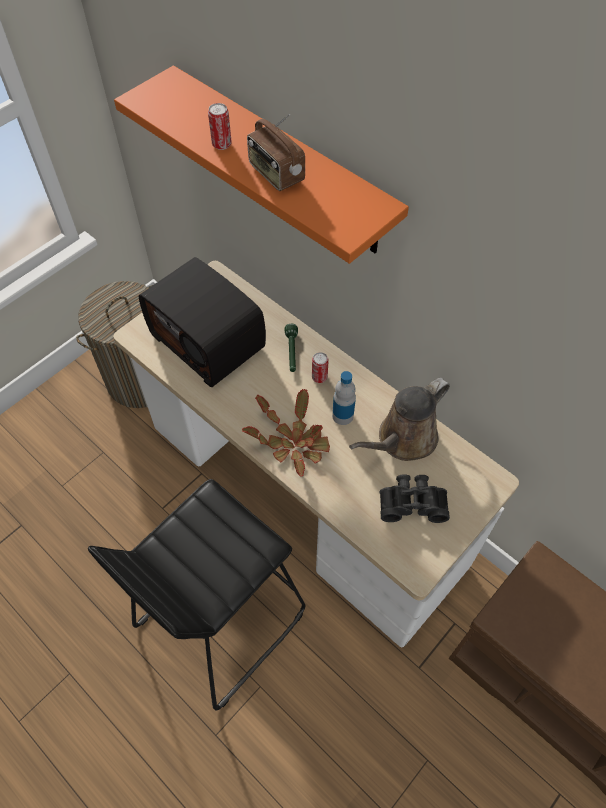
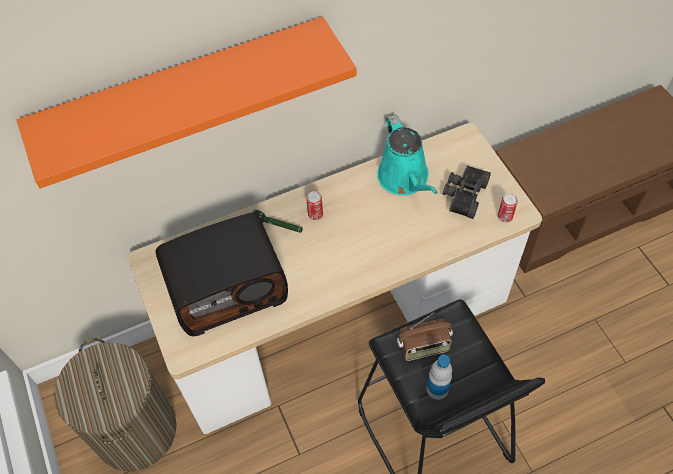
camera: 65 degrees left, 0 degrees up
can [208,103,232,150] -> can moved to [498,193,518,222]
potted plant [242,389,330,477] -> none
radio [247,114,305,191] -> radio moved to [397,312,453,361]
bottle [332,371,356,425] -> bottle moved to [426,355,452,400]
brown watering can [349,378,450,461] -> turquoise watering can [377,115,438,195]

